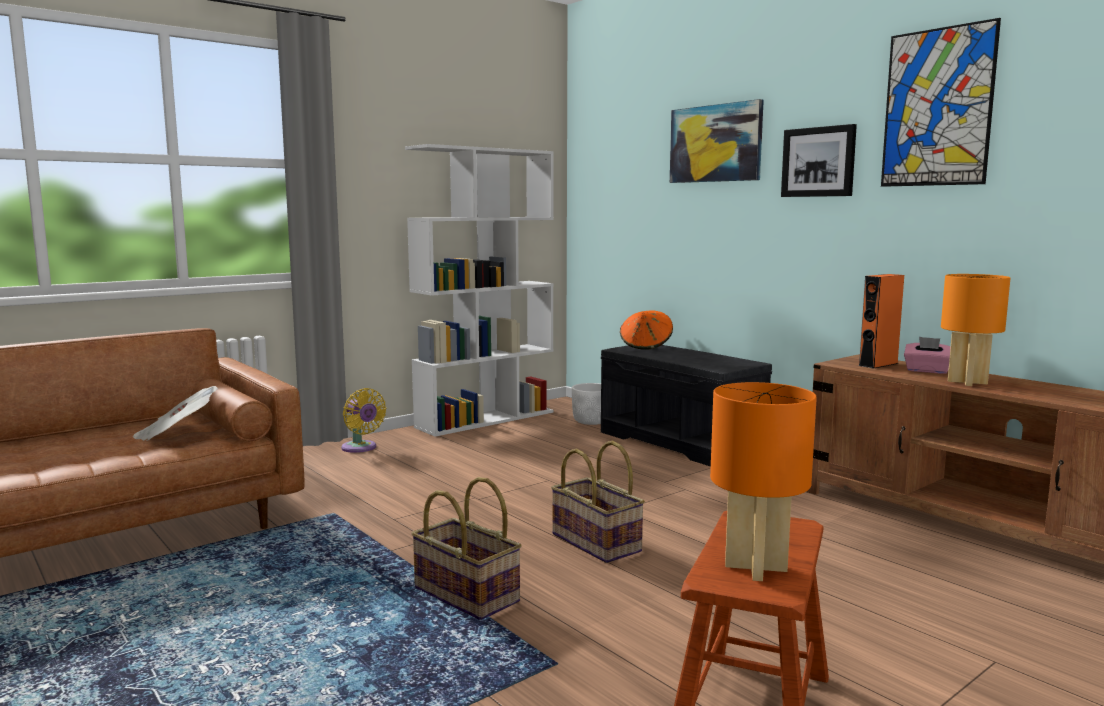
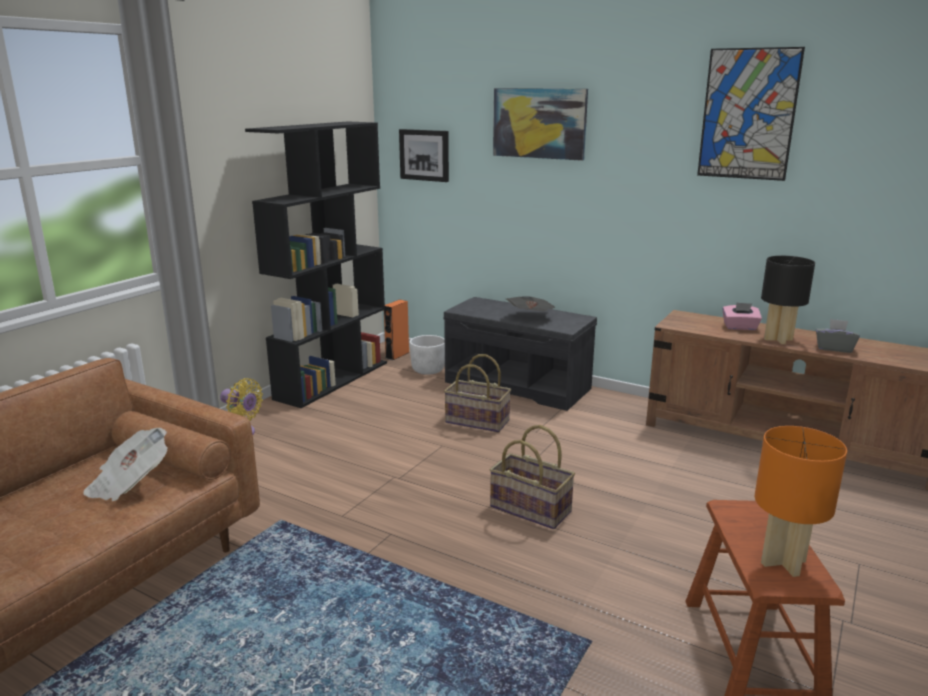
camera: 20 degrees left, 10 degrees up
white bookcase [405,144,554,437] -> black bookcase [245,121,387,408]
basket [411,477,522,620] -> basket moved to [444,354,511,433]
orange hat [620,310,673,350] -> none
picture [781,124,857,197] -> picture moved to [399,129,449,182]
orange speaker [859,274,904,368] -> orange speaker moved to [384,300,409,360]
orange table lamp [941,274,1011,386] -> black table lamp [761,256,815,344]
none -> newspaper [506,296,555,311]
none -> grey tissue box [816,319,860,353]

